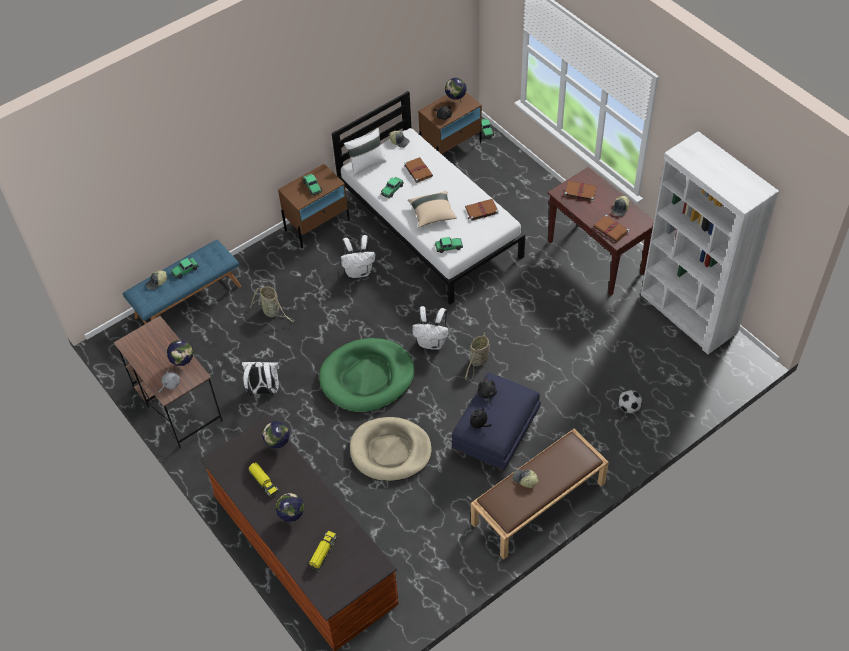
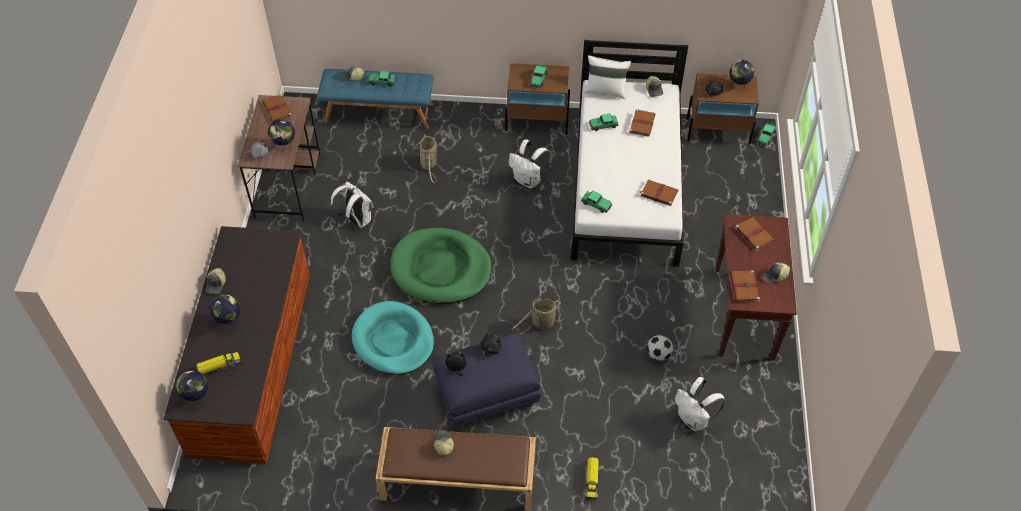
camera: 40 degrees right, 0 degrees up
toy truck [249,462,279,497] -> toy truck moved to [585,457,599,500]
globe [262,421,290,451] -> globe moved to [176,370,208,404]
beige dog bed [350,417,432,481] -> turquoise dog bed [352,301,434,375]
beige pillow [408,191,457,228] -> none
white backpack [412,306,449,350] -> white backpack moved to [675,377,725,431]
football [618,390,642,413] -> football moved to [647,335,673,361]
white bookcase [641,131,779,354] -> none
none -> cap [206,268,226,294]
none -> brown book [263,94,292,122]

